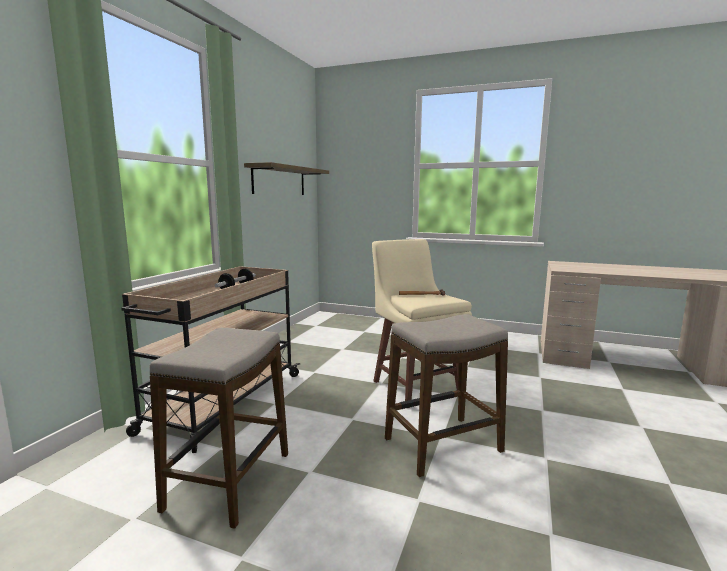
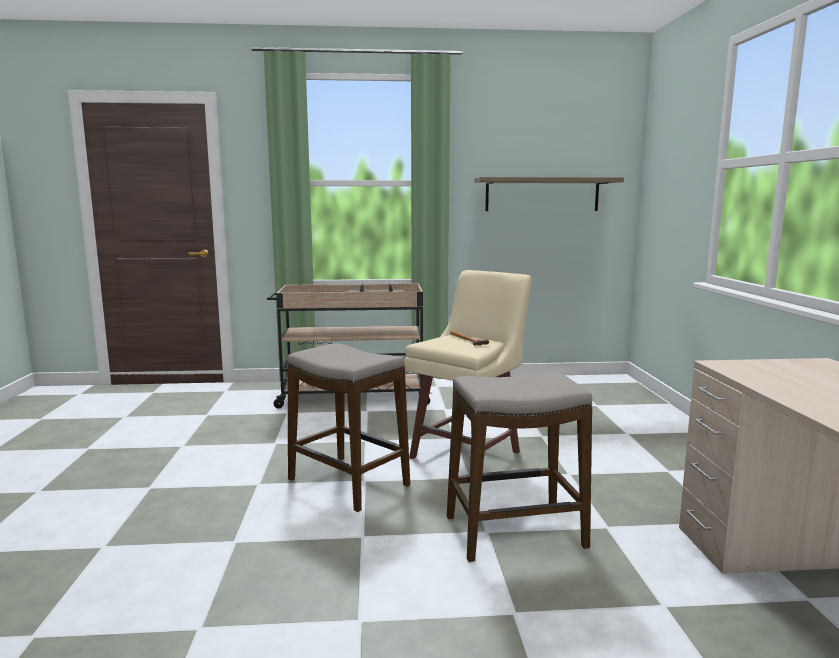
camera: 65 degrees right, 0 degrees up
stool [150,328,288,529] -> stool moved to [447,371,592,562]

